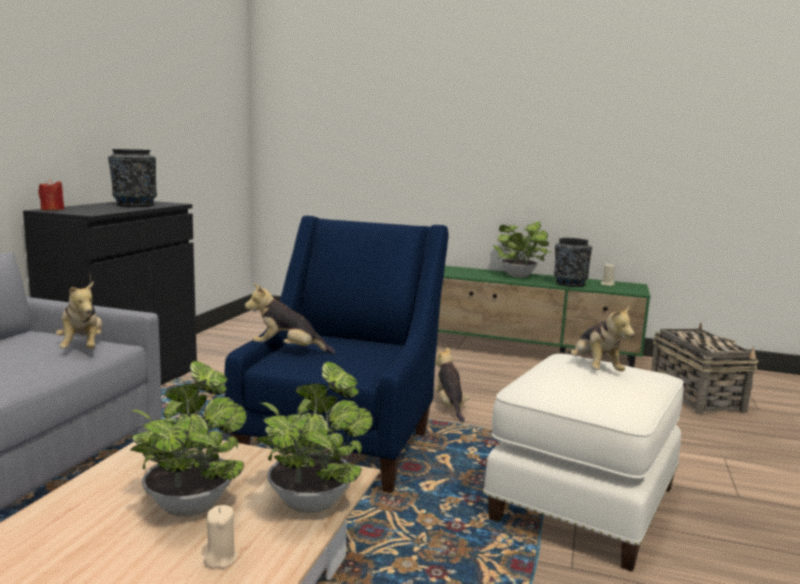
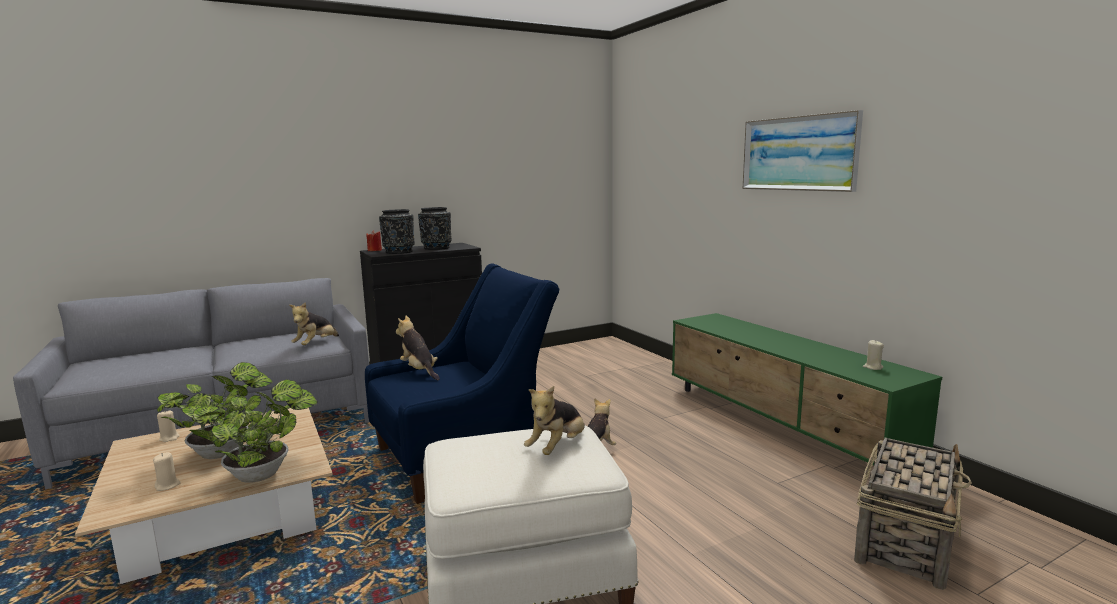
camera: 45 degrees right, 0 degrees up
potted plant [493,221,552,277] -> none
black vase [554,238,592,287] -> black vase moved to [379,209,415,254]
none -> beige candle [157,410,180,442]
none -> picture [743,110,863,192]

